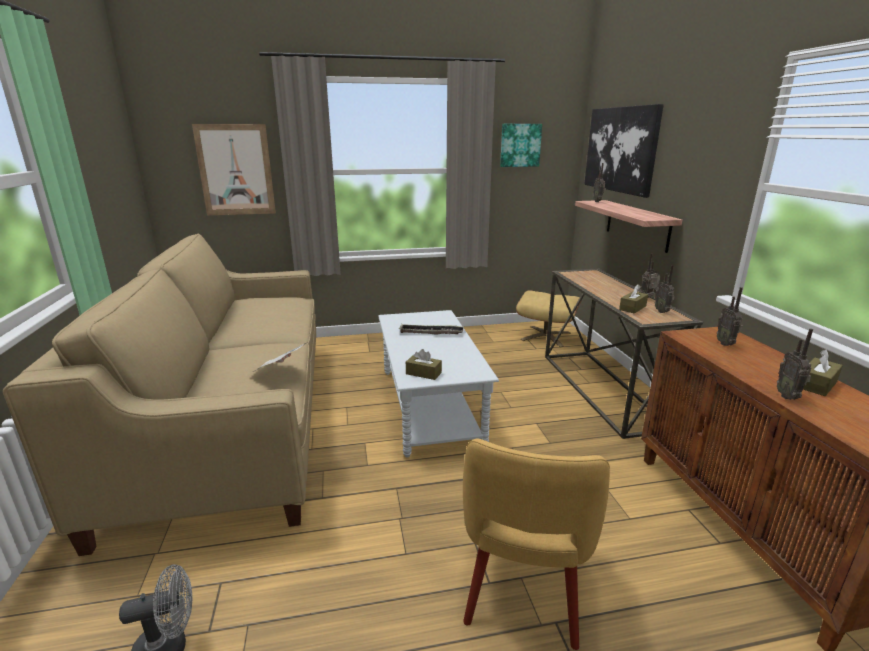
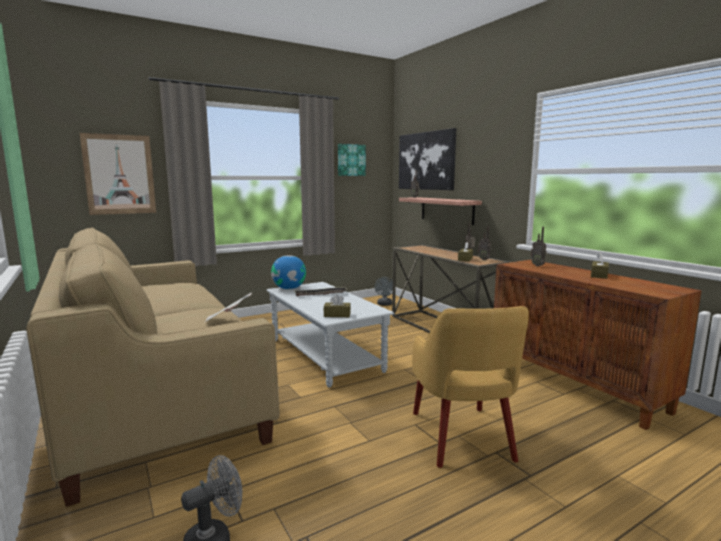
camera: 20 degrees left, 10 degrees down
beige ottoman [516,290,582,347] -> grey fan [375,277,393,306]
radio [777,328,813,400] -> none
none -> globe [271,255,306,289]

